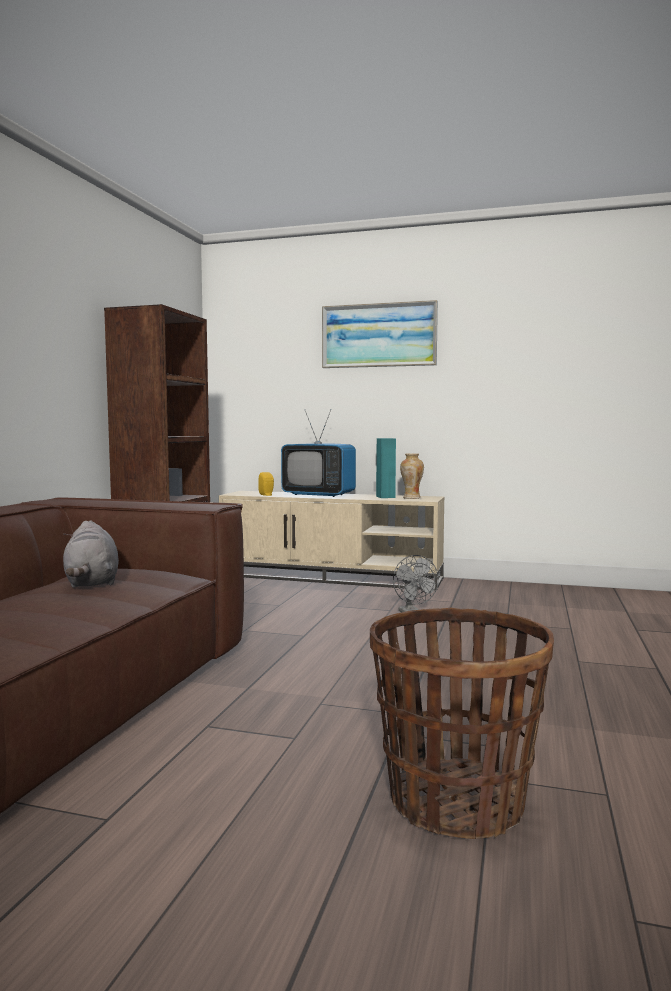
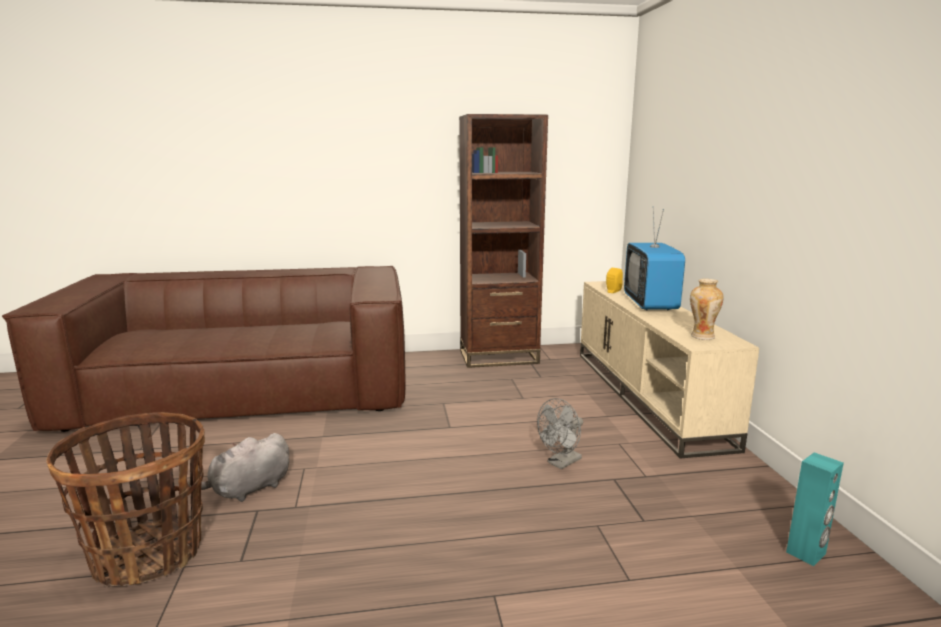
camera: 65 degrees right, 10 degrees up
grey plush toy [63,521,119,588] -> grey plush toy moved to [188,433,289,502]
picture [322,300,438,368] -> none
turquoise speaker [376,438,396,498] -> turquoise speaker moved to [786,452,844,566]

